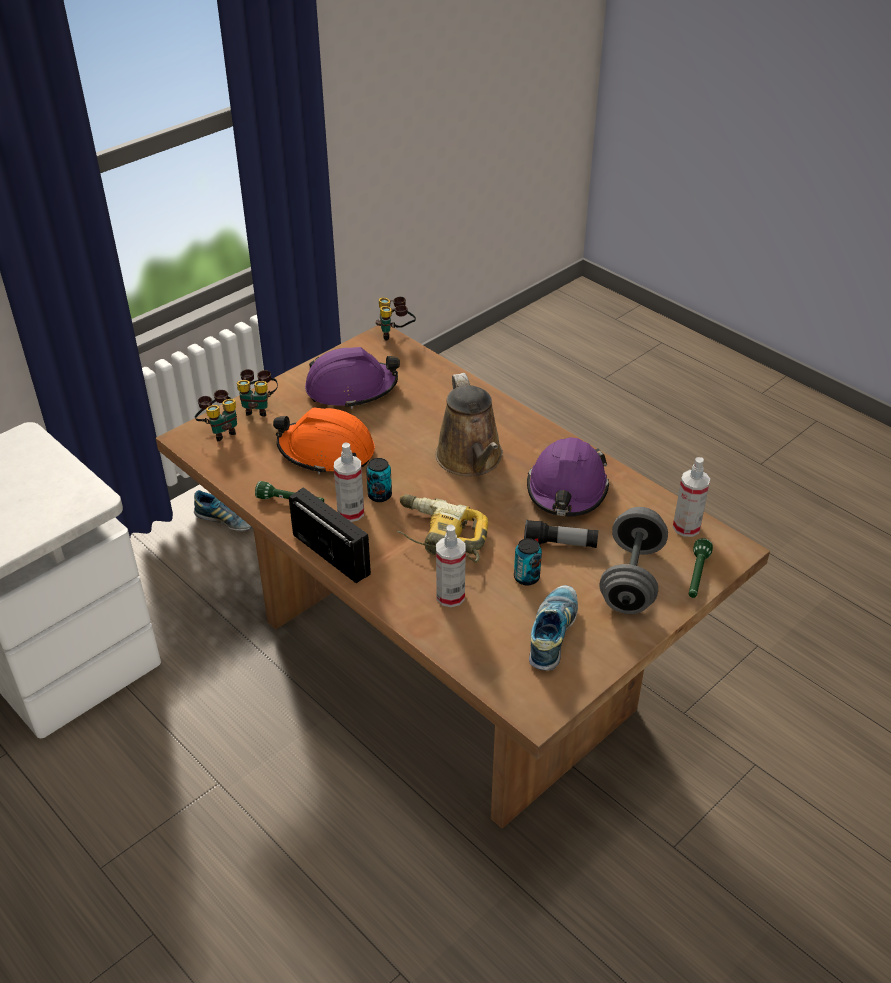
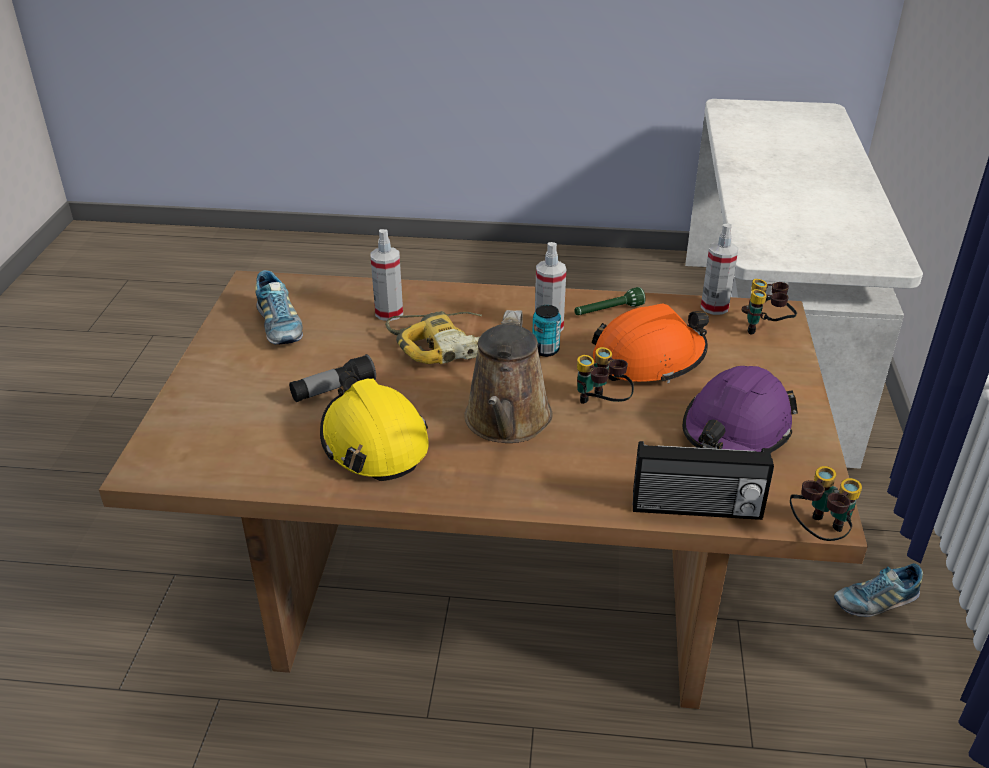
camera: 140 degrees right, 5 degrees down
binoculars [237,369,278,417] -> binoculars moved to [577,347,634,404]
radio [289,487,371,584] -> radio moved to [633,441,774,520]
brown watering can [435,373,503,476] -> brown watering can turned 120 degrees counterclockwise [464,310,552,443]
can [514,538,542,585] -> none
purple hard hat [527,437,609,516] -> yellow hard hat [320,371,429,481]
grey dumbbell [600,507,668,614] -> none
spray bottle [673,457,710,537] -> spray bottle moved to [701,224,739,315]
green flashlight [689,538,713,598] -> none

